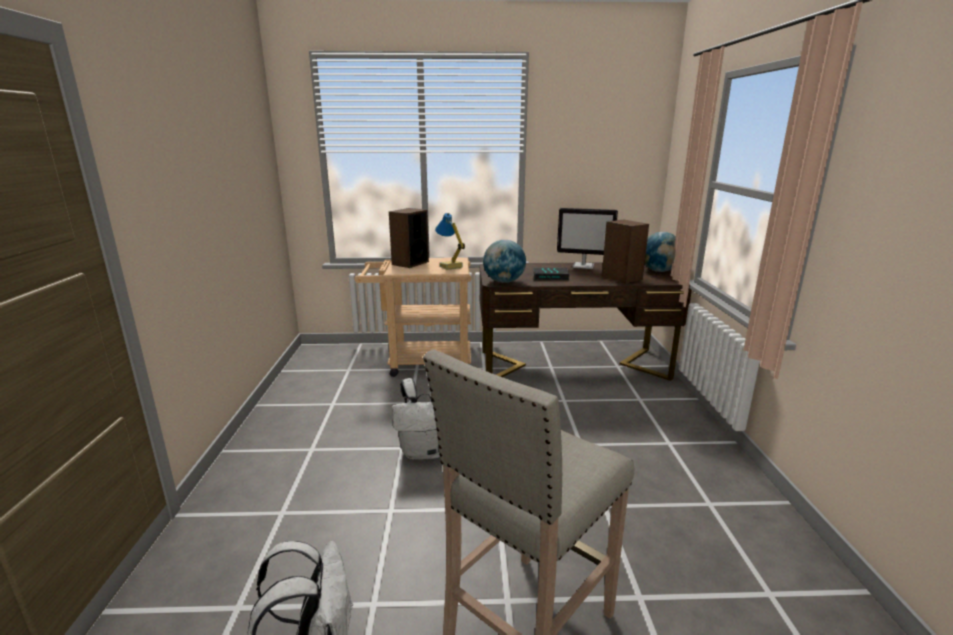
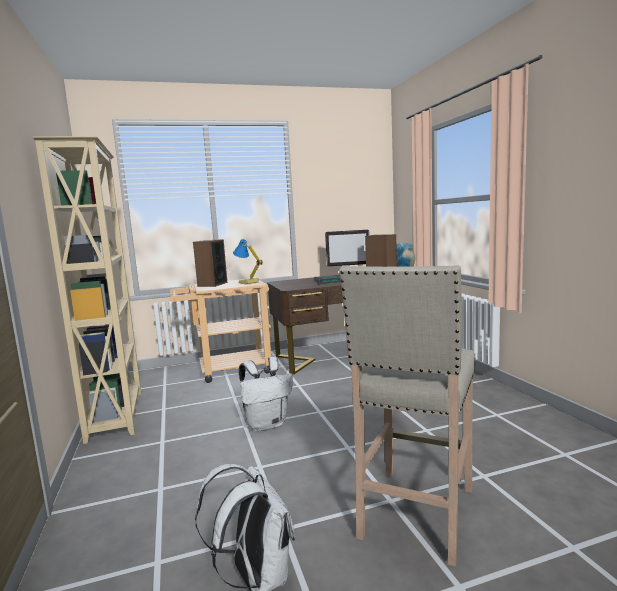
camera: 15 degrees left, 10 degrees down
globe [483,240,526,283] -> none
none -> beige bookcase [33,136,142,444]

